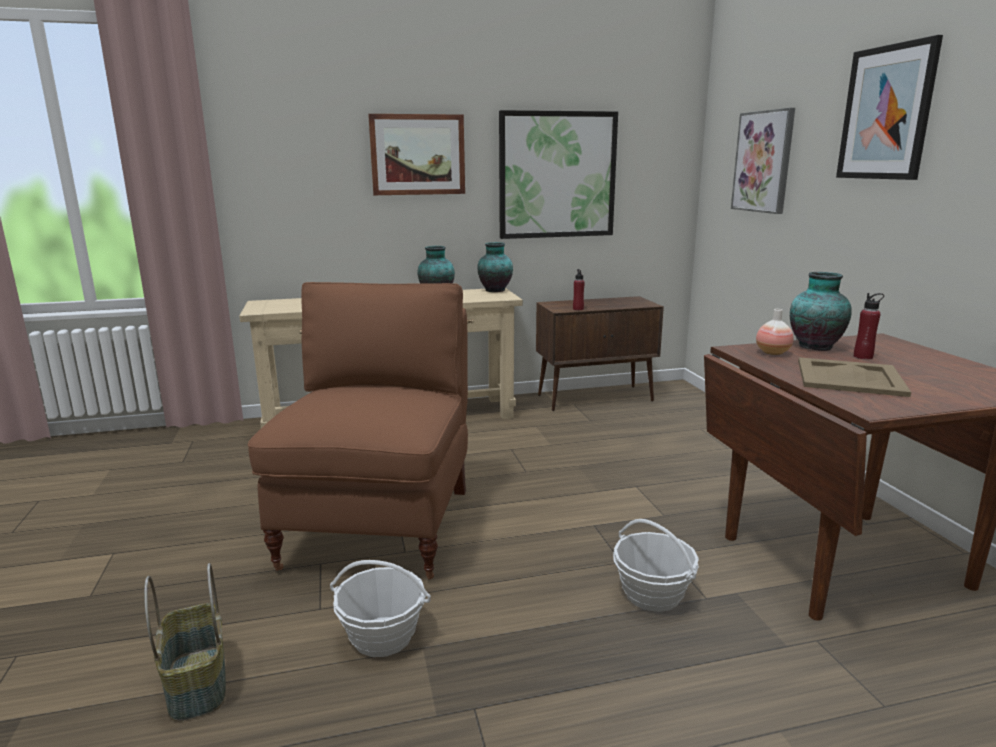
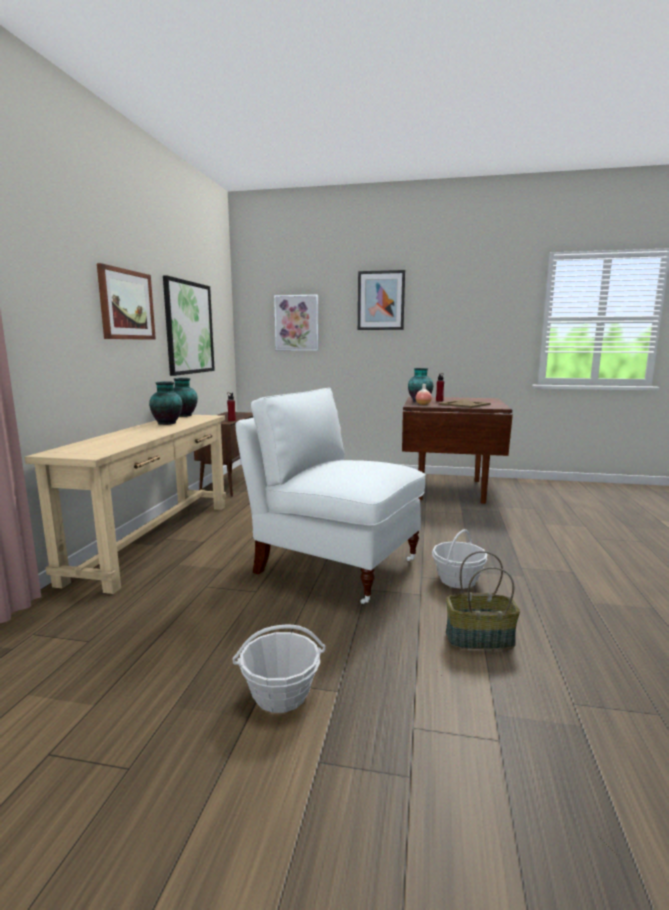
camera: 65 degrees left, 5 degrees down
brown chair [248,282,468,580] -> white chair [236,388,426,604]
basket [613,519,699,612] -> basket moved to [232,625,326,713]

